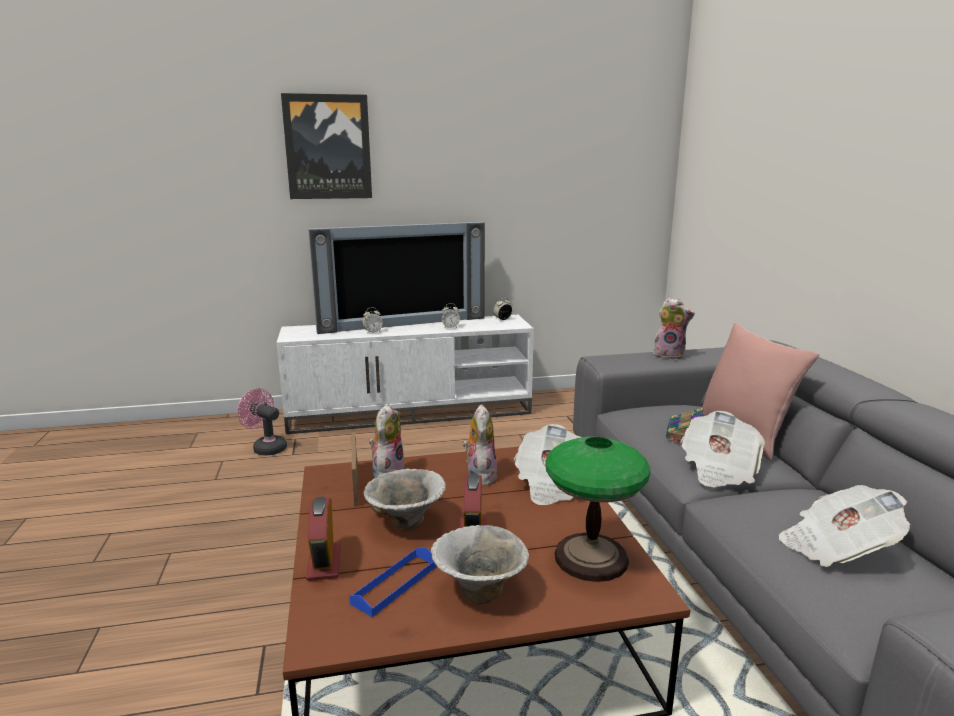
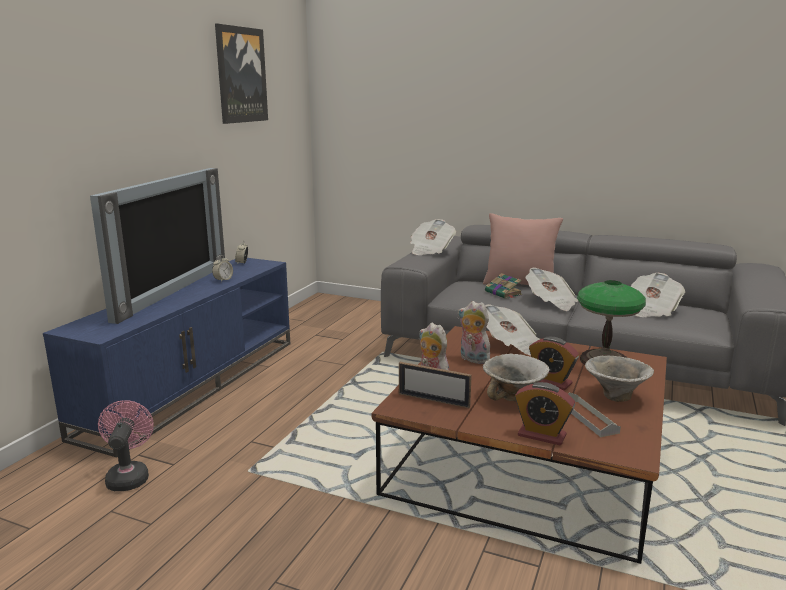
camera: 55 degrees left, 0 degrees up
pink fan [237,388,287,456] -> pink fan turned 105 degrees clockwise [98,400,154,491]
white tv stand [276,315,534,434] -> blue tv stand [43,258,290,458]
picture [281,93,372,199] -> picture moved to [215,24,268,124]
blue tray [349,547,437,617] -> grey tray [568,392,621,437]
alarm clock [362,307,383,334] -> none
plush toy [653,298,695,359] -> newspaper [410,219,456,255]

